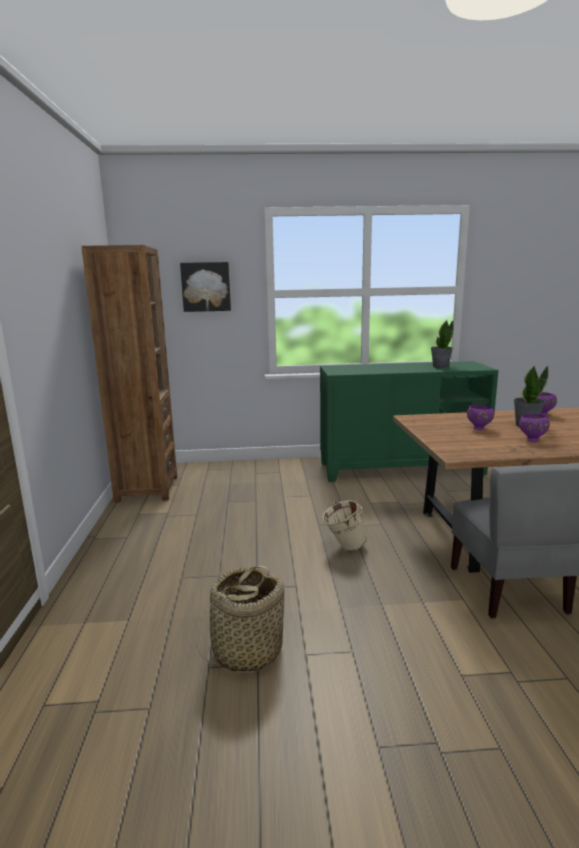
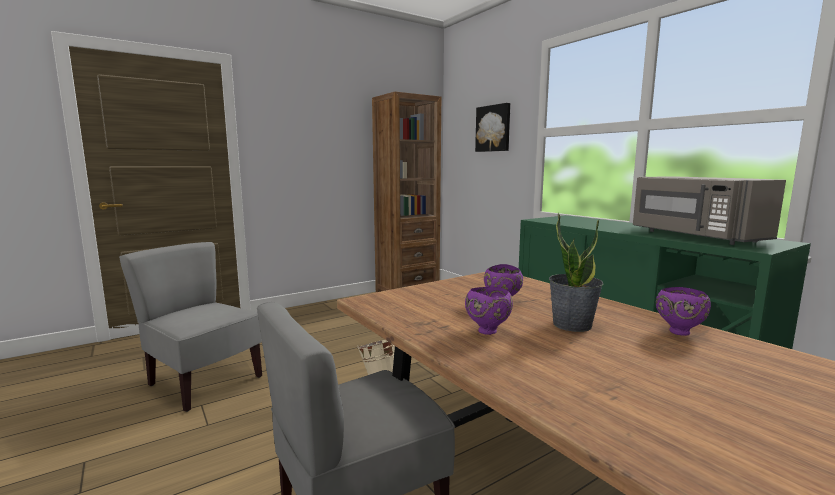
camera: 60 degrees right, 5 degrees down
basket [197,566,284,672] -> grey chair [119,242,262,412]
potted plant [431,320,454,368] -> grey microwave [633,176,786,245]

